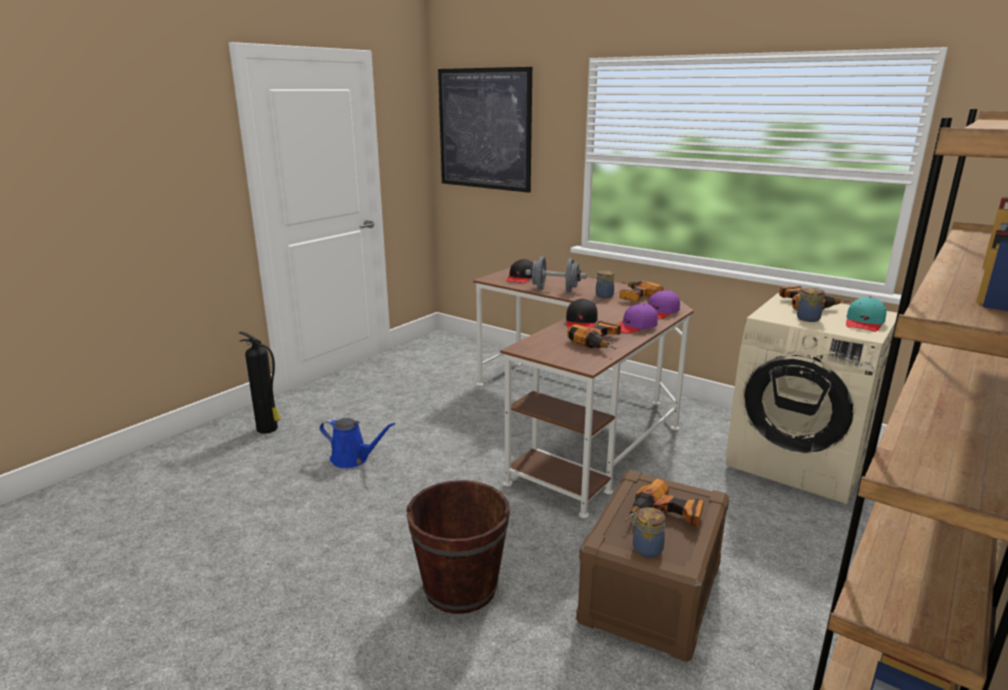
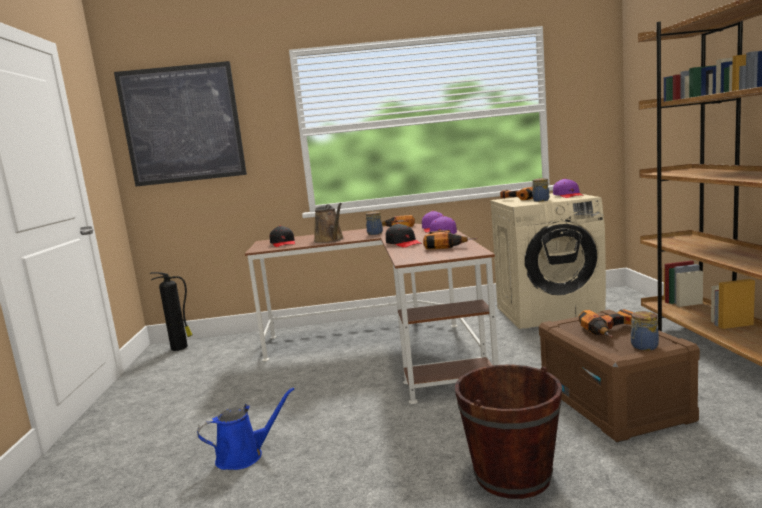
camera: 40 degrees left, 10 degrees down
fire extinguisher [239,332,281,434] -> fire extinguisher moved to [150,272,193,351]
grey dumbbell [525,257,587,292] -> brown watering can [314,203,344,243]
turquoise cap [846,296,887,332] -> purple cap [553,178,584,198]

